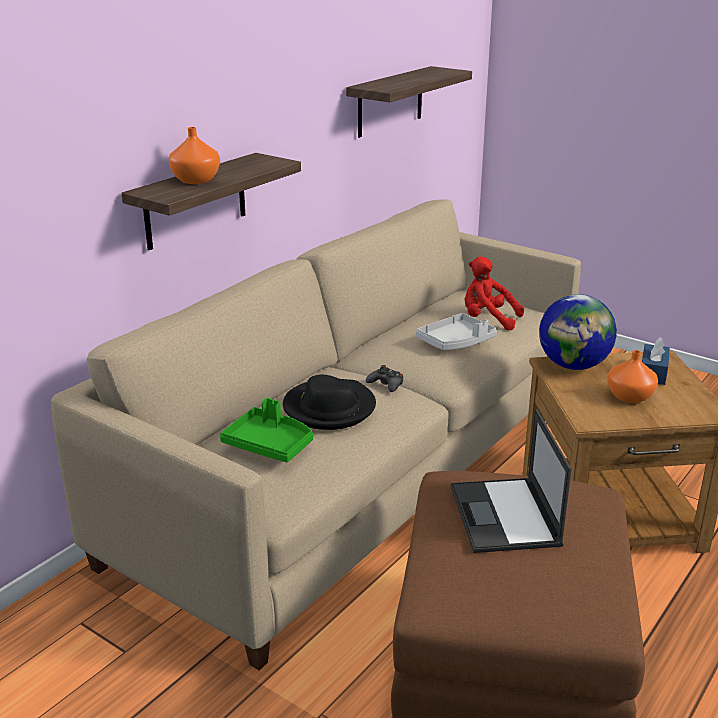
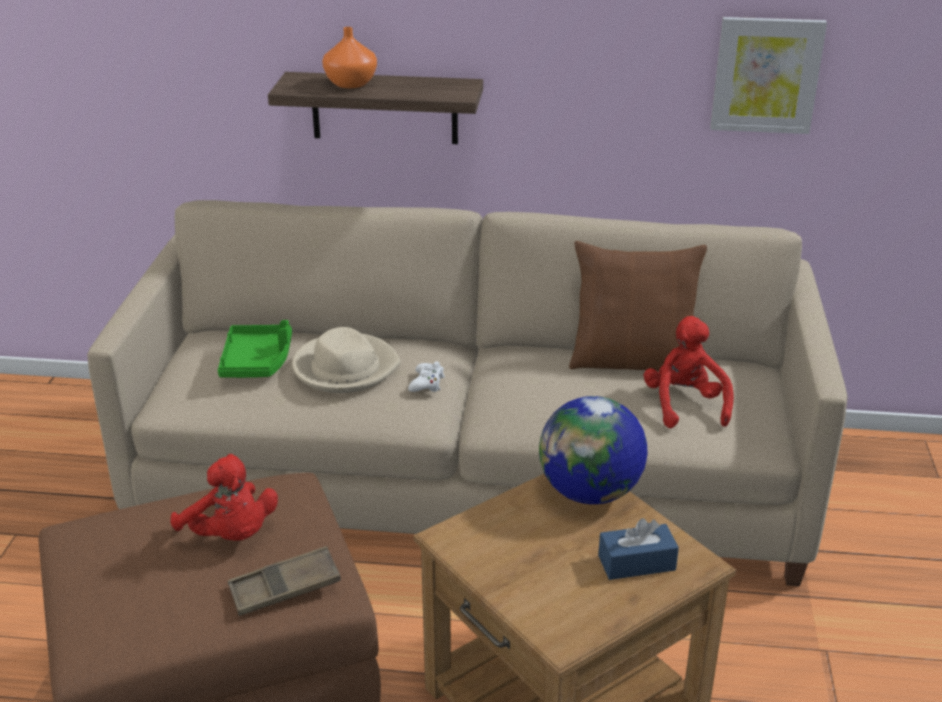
camera: 60 degrees right, 5 degrees up
black hat [283,375,376,430] -> beige hat [292,327,401,393]
shelf [346,66,472,138] -> picture [710,17,827,134]
black game controller [366,365,403,392] -> white game controller [408,362,445,392]
grey tray [416,313,497,350] -> none
laptop [451,409,571,553] -> red plush toy [170,454,278,541]
orange vase [607,350,658,403] -> none
none -> brown tray [228,546,341,616]
none -> brown pillow [569,241,707,371]

